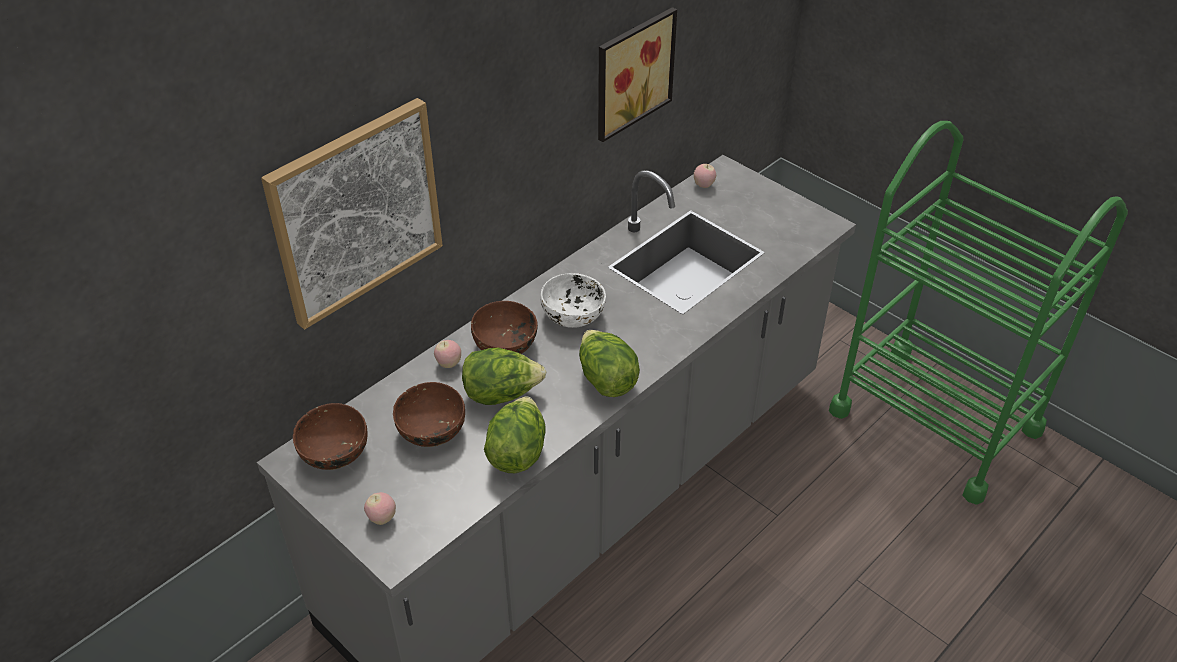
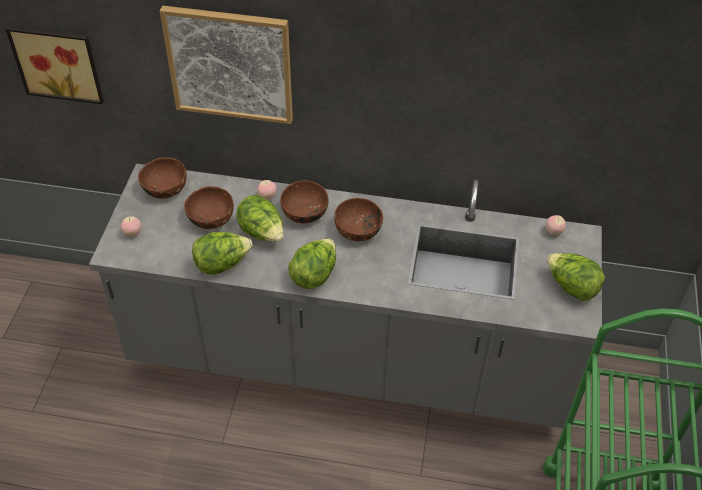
camera: 55 degrees right, 5 degrees up
white bowl [541,273,606,328] -> brown bowl [334,198,383,241]
picture [598,7,677,142] -> picture moved to [6,26,104,104]
none -> lettuce [547,253,605,301]

